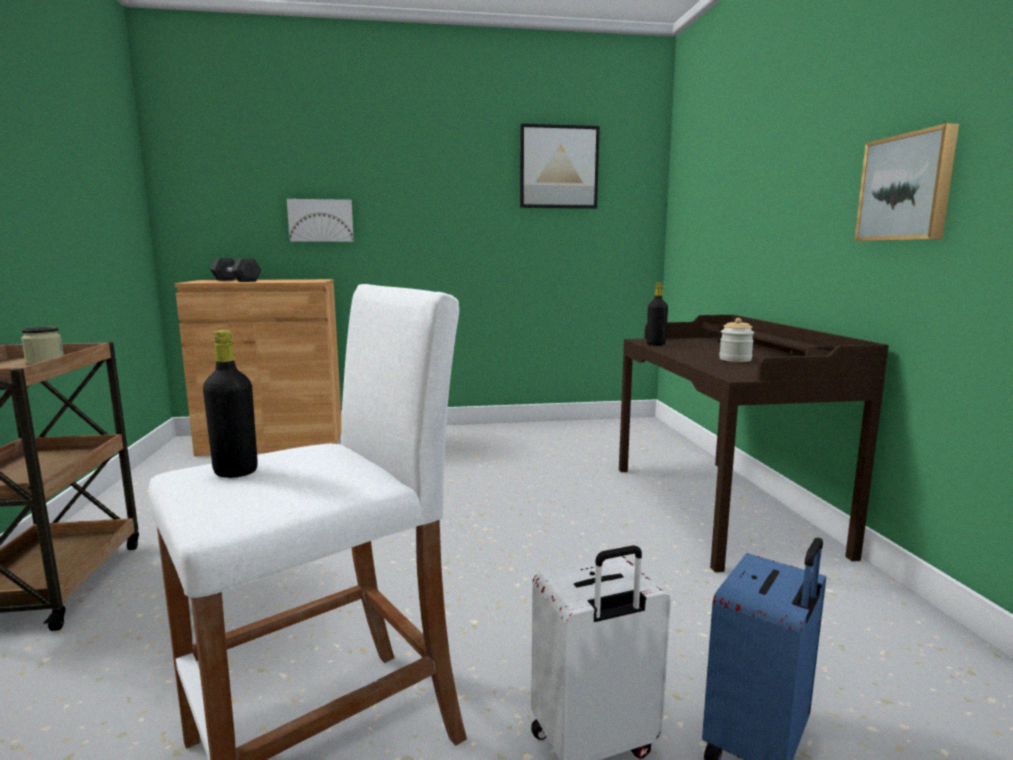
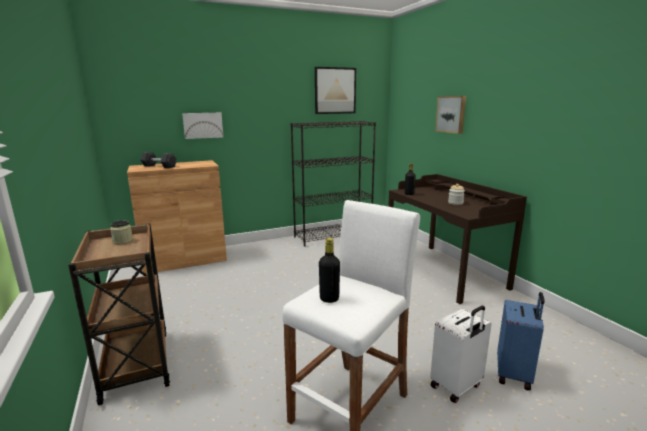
camera: 15 degrees left, 5 degrees up
picture [854,123,959,241] -> picture moved to [435,96,466,134]
none -> black bookcase [291,121,376,247]

